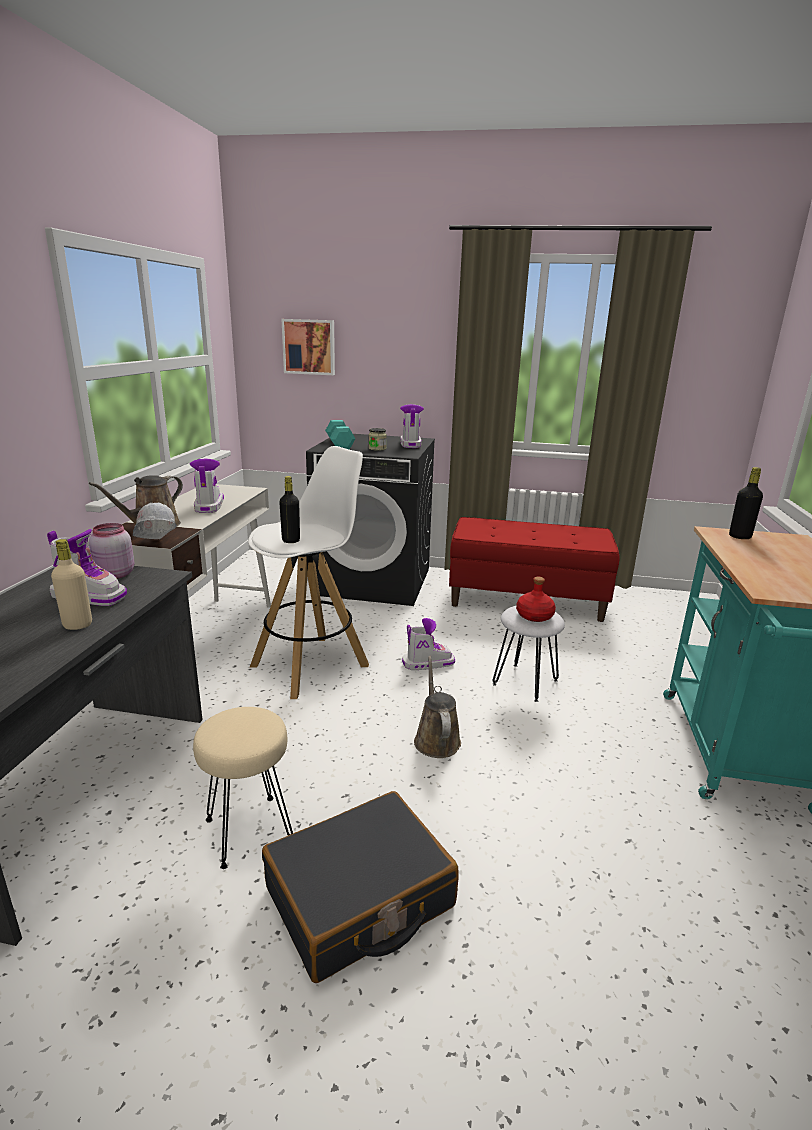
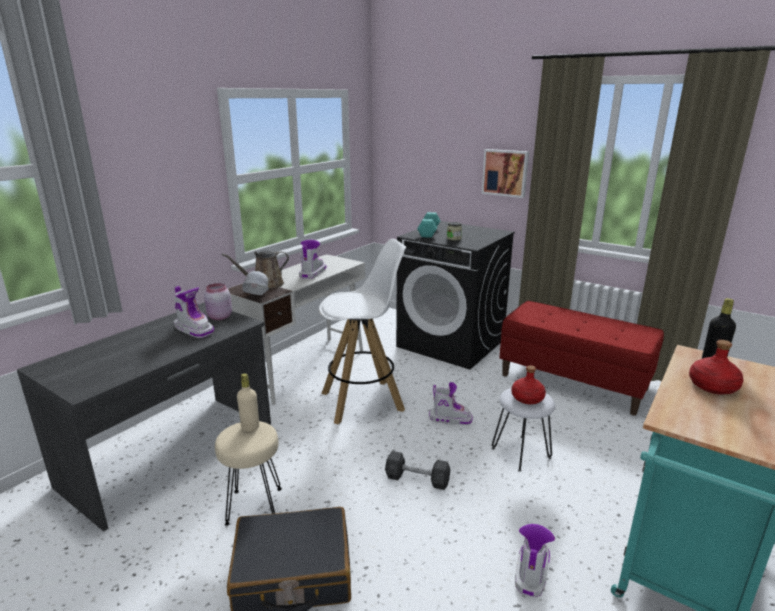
camera: 25 degrees right, 0 degrees up
beige bottle [51,539,92,630] -> beige bottle moved to [237,373,259,432]
black bottle [279,476,300,543] -> none
picture [281,319,335,375] -> picture moved to [482,149,529,198]
boot [400,404,424,448] -> boot moved to [515,524,555,597]
brown watering can [414,656,461,758] -> grey dumbbell [385,451,450,490]
none -> red bottle [689,340,744,394]

